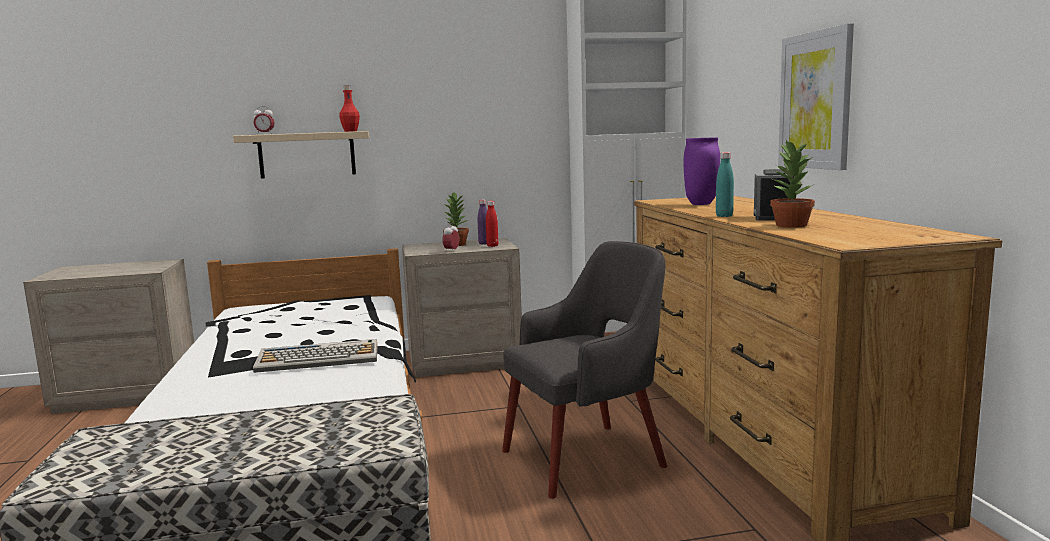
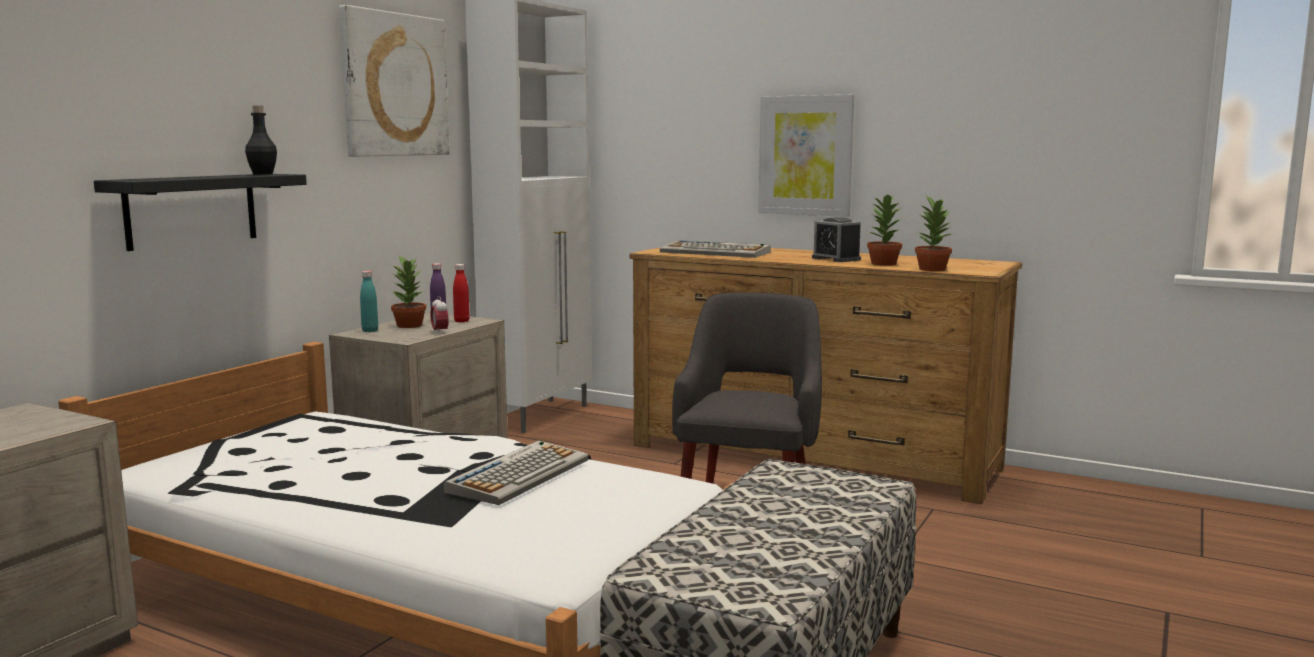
camera: 50 degrees left, 0 degrees up
beige shelf [233,131,369,179] -> black shelf [94,174,307,251]
alarm clock [253,106,274,135] -> none
red bottle [339,85,360,132] -> black bottle [245,106,277,175]
purple vase [684,137,720,205] -> keyboard [660,240,771,258]
turquoise bottle [716,152,734,217] -> turquoise bottle moved to [360,271,378,332]
none -> picture [339,5,450,157]
none -> potted plant [915,195,954,271]

